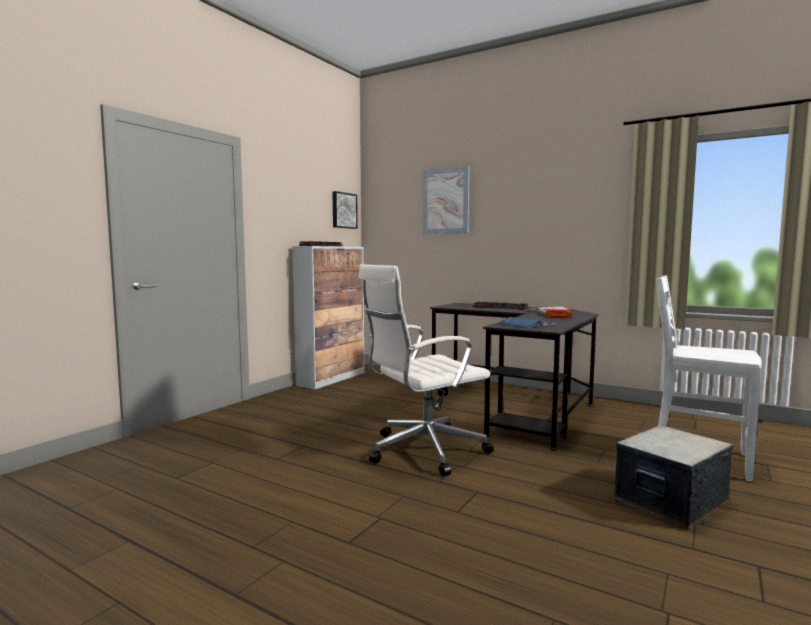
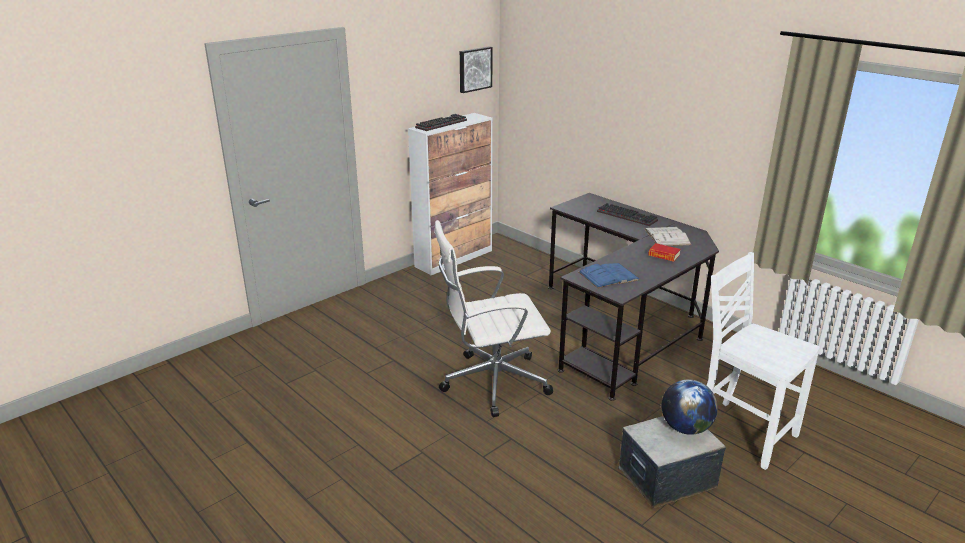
camera: 15 degrees right, 20 degrees up
picture [423,166,469,234] -> none
none -> globe [662,379,718,435]

